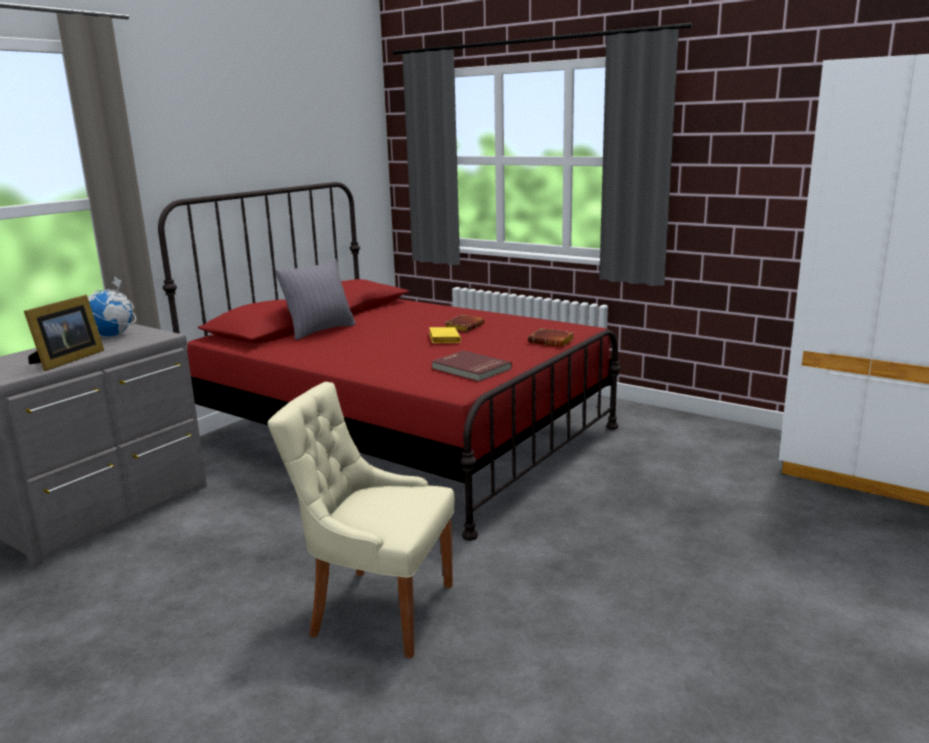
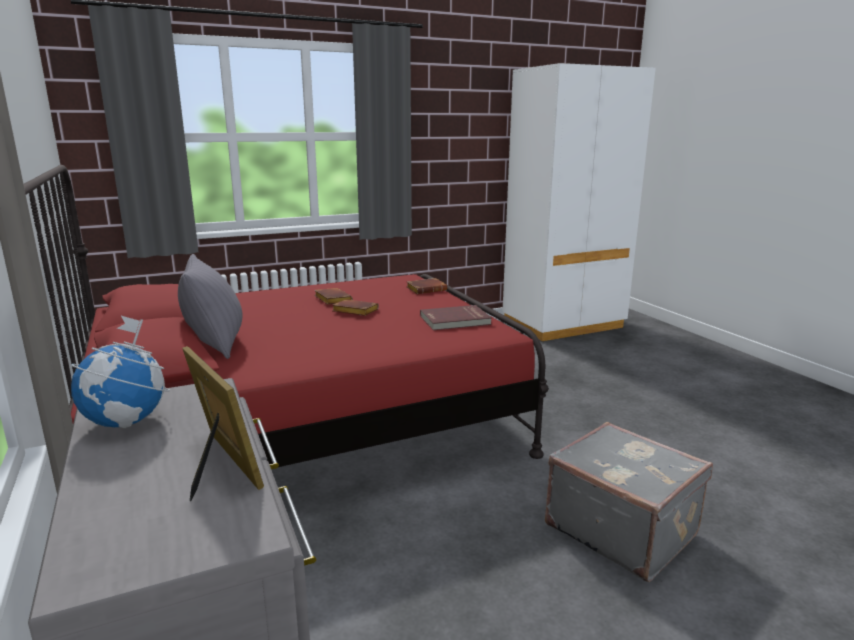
camera: 60 degrees left, 0 degrees up
beige chair [268,382,455,659] -> grey suitcase [545,422,713,582]
yellow book [429,327,461,343] -> brown book [332,299,379,316]

